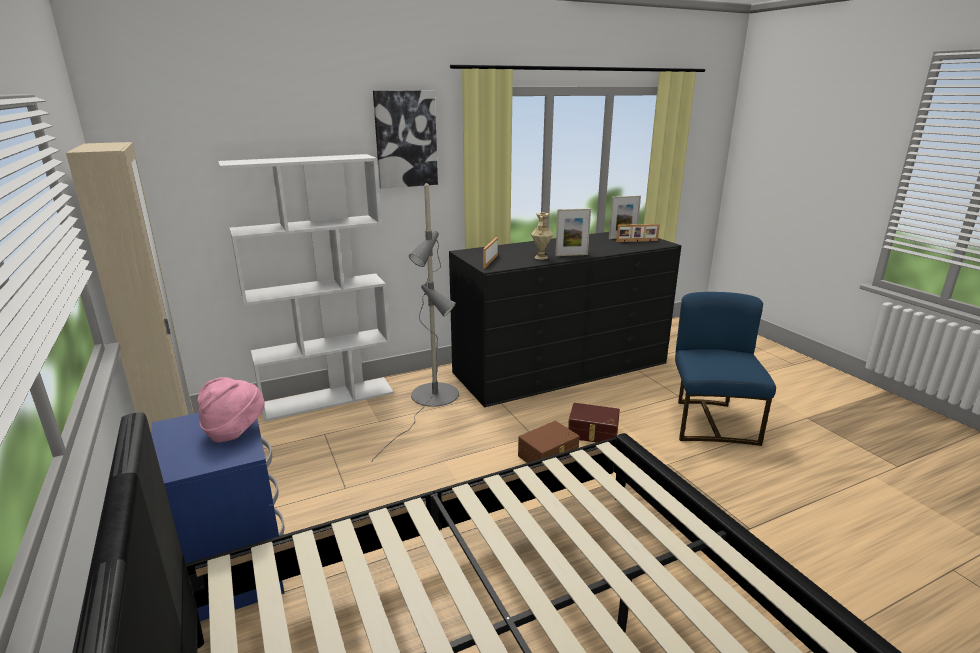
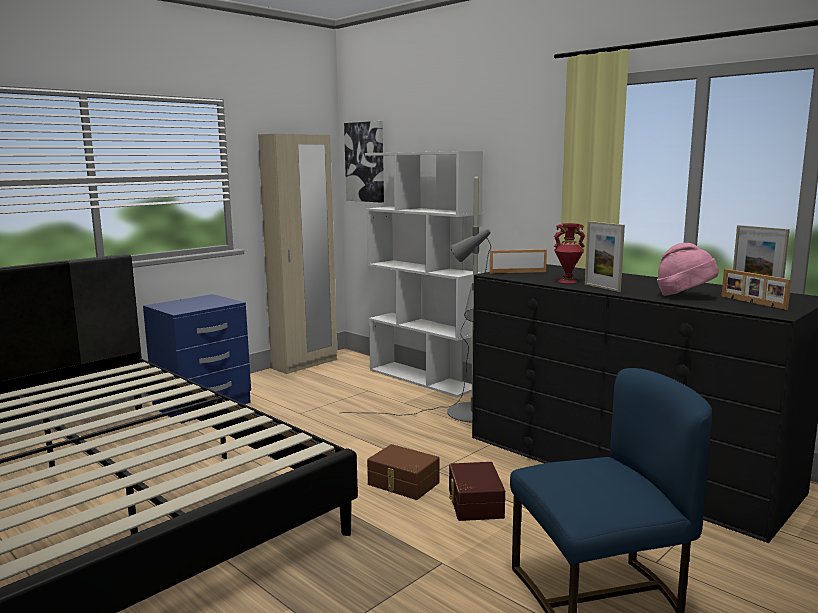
camera: 70 degrees right, 10 degrees down
pink hat [198,377,264,443] -> pink hat moved to [657,243,719,296]
picture [373,91,438,189] -> picture moved to [344,121,384,203]
beige vase [531,213,553,260] -> red vase [554,223,585,283]

